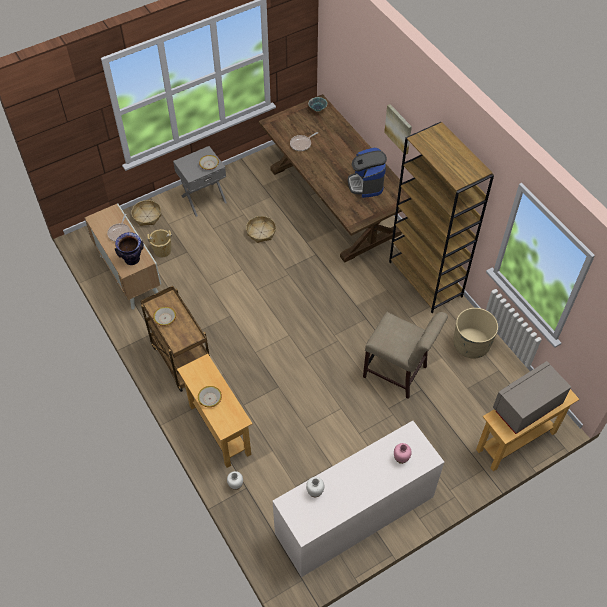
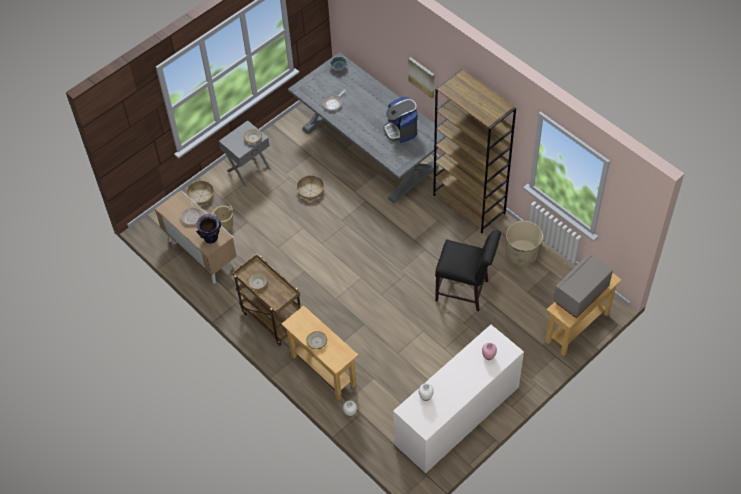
camera: 10 degrees left, 0 degrees up
brown dining table [259,94,410,263] -> grey dining table [288,52,445,203]
beige chair [363,312,448,399] -> black chair [435,230,501,311]

